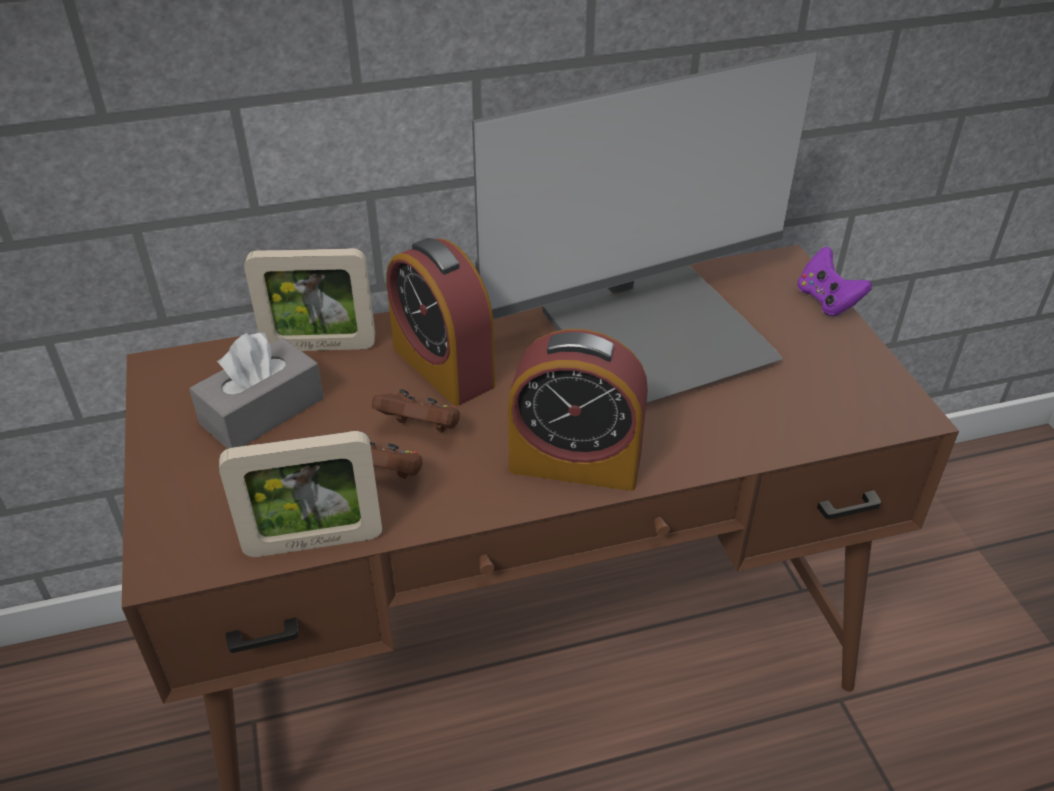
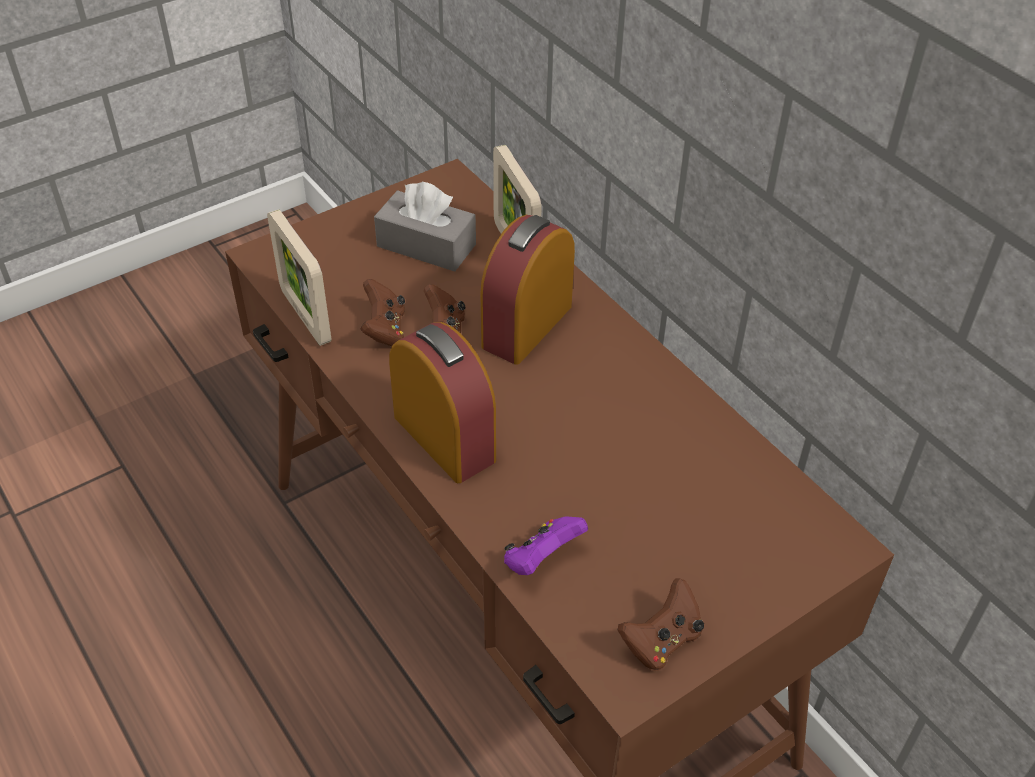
camera: 70 degrees right, 5 degrees up
monitor [472,49,818,403] -> none
alarm clock [508,329,648,491] -> alarm clock turned 150 degrees clockwise [389,322,496,483]
purple game controller [797,246,872,316] -> purple game controller moved to [504,516,588,575]
none -> brown game controller [618,578,704,671]

